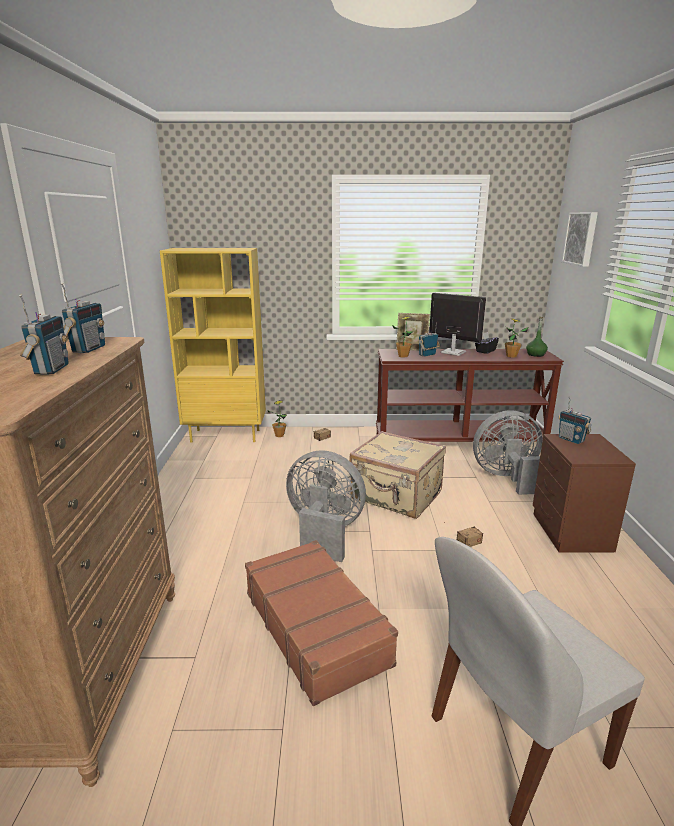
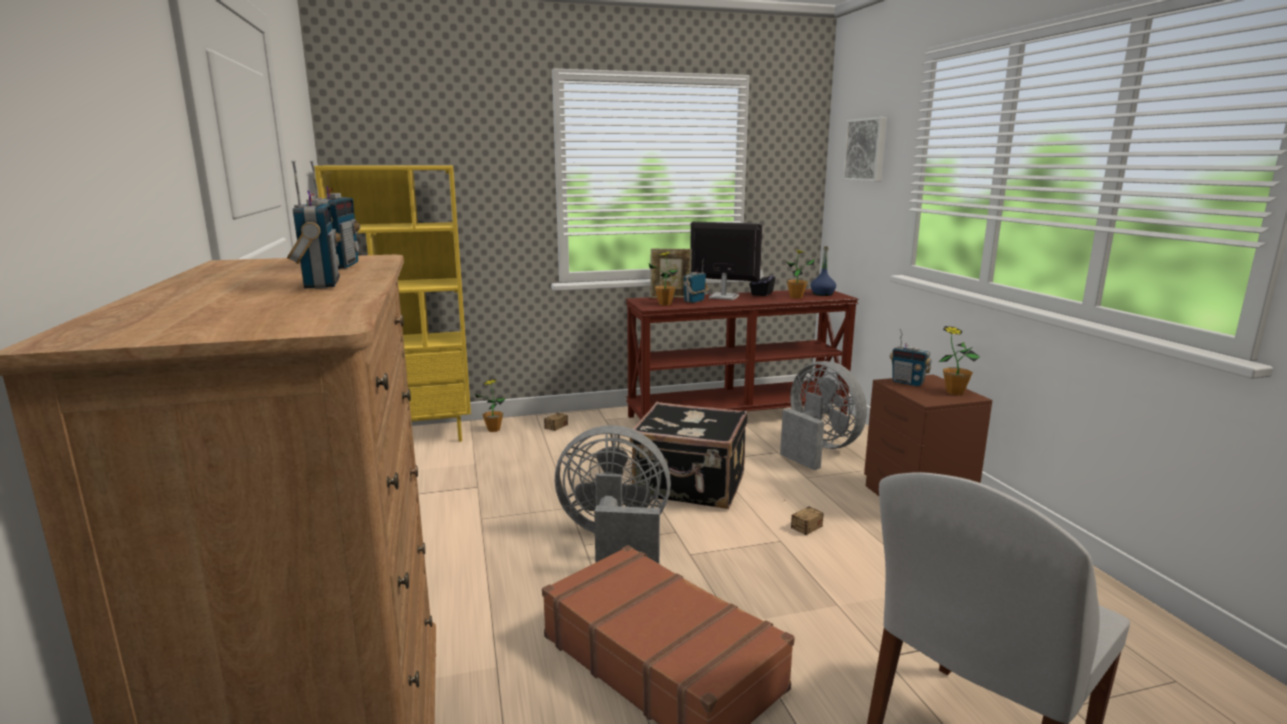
camera: 15 degrees left, 5 degrees down
beige suitcase [349,431,446,519] -> black suitcase [630,401,748,509]
grey fan [473,410,543,495] -> grey fan turned 75 degrees clockwise [780,361,867,470]
green bottle [526,317,548,357] -> blue bottle [811,247,836,296]
none -> potted plant [939,326,980,395]

